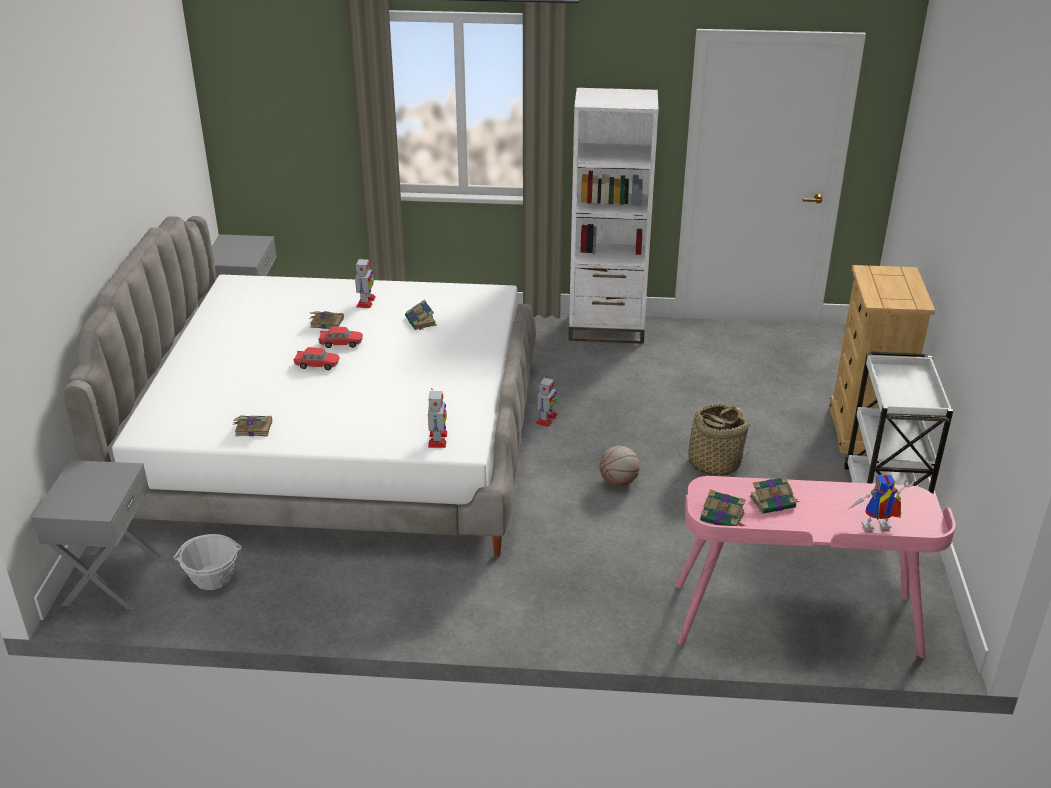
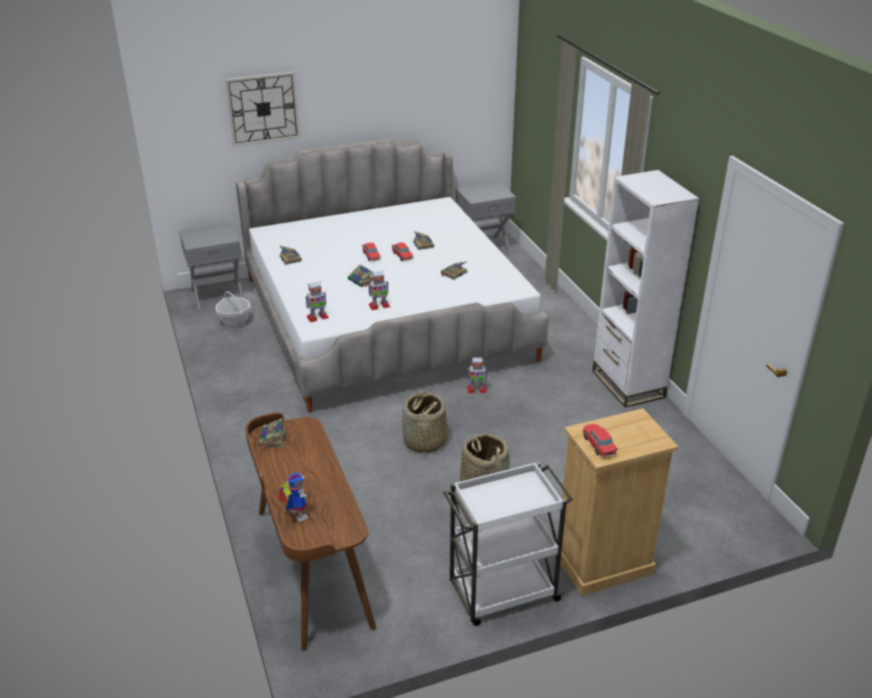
camera: 65 degrees right, 0 degrees up
toy robot [355,257,376,308] -> toy robot moved to [368,270,390,310]
basketball [599,446,640,486] -> basket [402,391,447,453]
pink desk [675,476,956,658] -> brown desk [245,412,376,651]
book [750,476,799,514] -> book moved to [348,264,373,287]
none -> wall clock [225,72,300,147]
none -> toy car [583,424,617,457]

